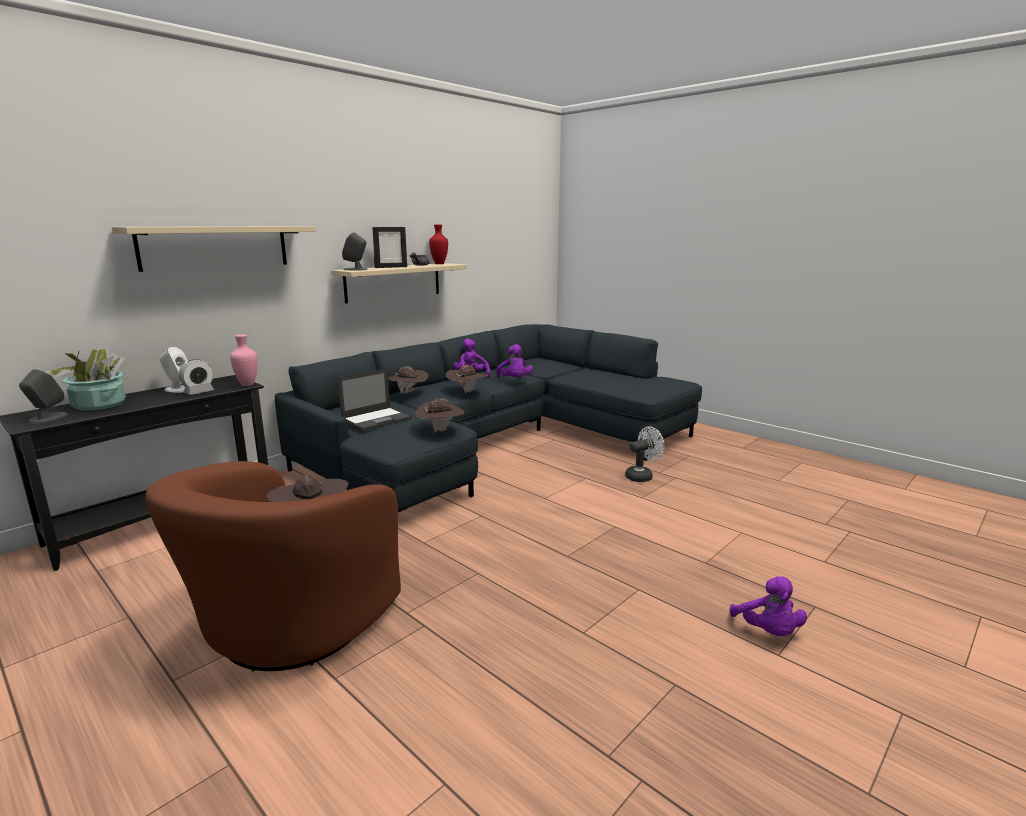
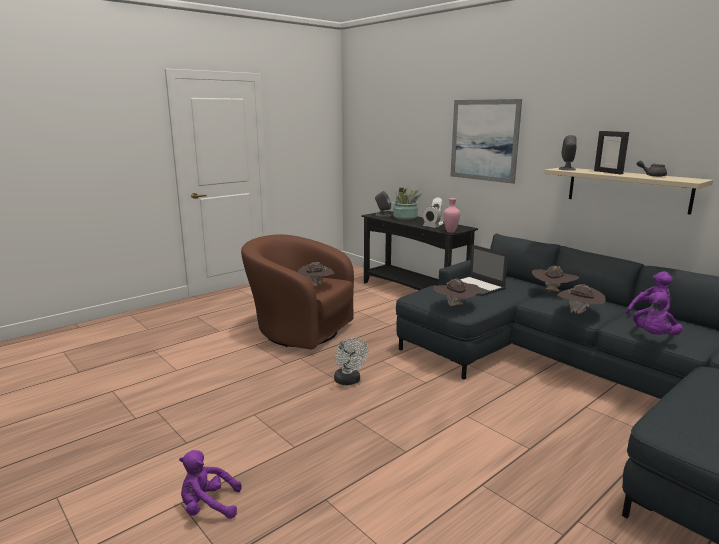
camera: 95 degrees right, 0 degrees up
beige shelf [112,226,316,272] -> picture [450,99,522,184]
red vase [429,225,448,264] -> none
purple plush toy [496,344,533,378] -> purple plush toy turned 45 degrees counterclockwise [633,292,683,335]
white fan [625,426,665,482] -> white fan moved to [334,337,369,385]

